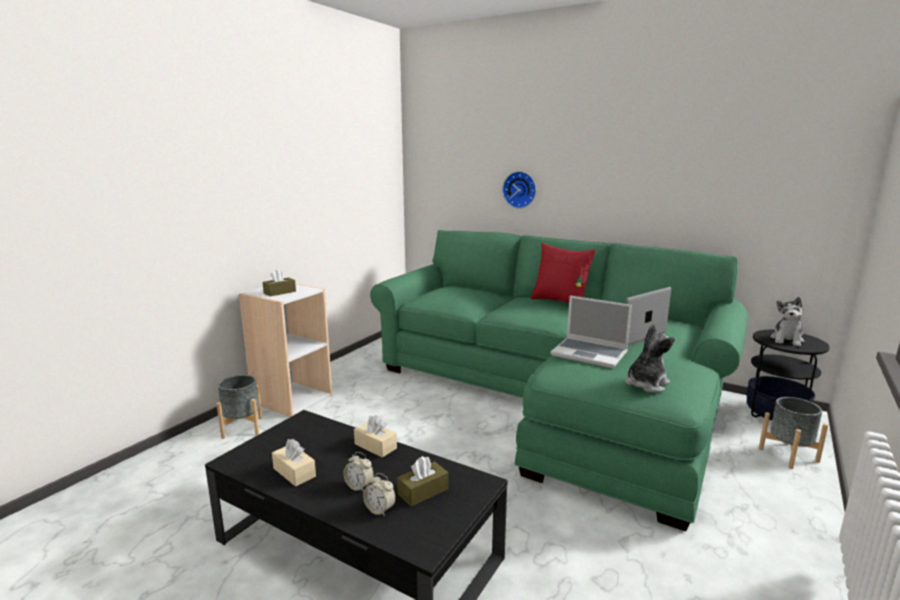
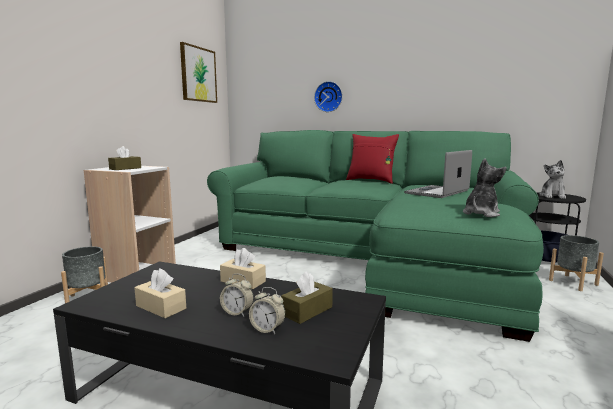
camera: 10 degrees left, 5 degrees down
laptop [551,296,632,368] -> none
none -> picture [180,42,217,103]

